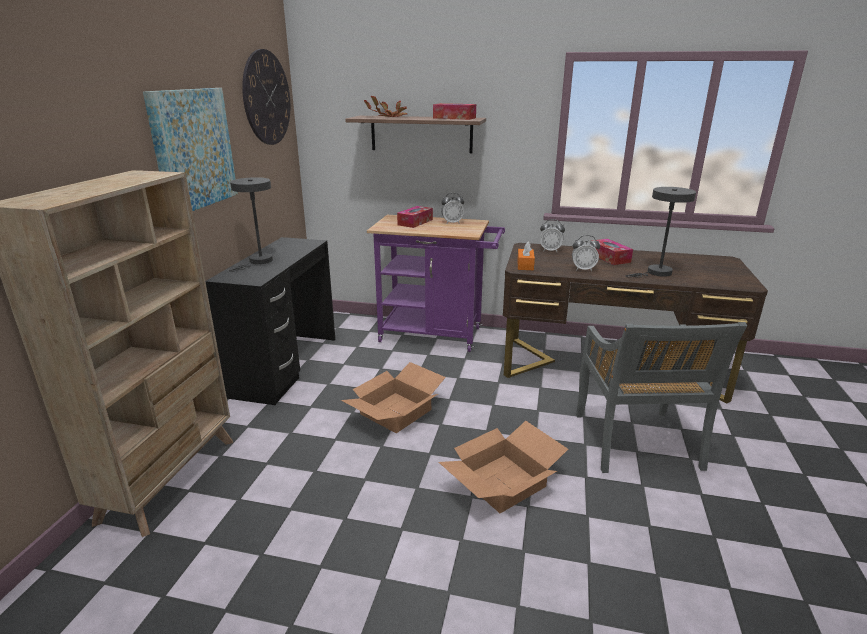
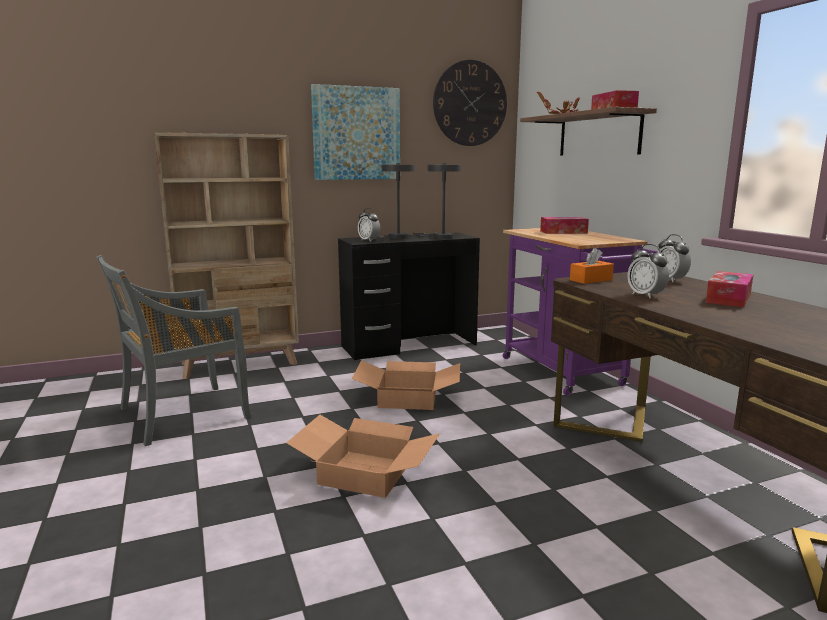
camera: 55 degrees right, 10 degrees down
alarm clock [441,193,464,224] -> alarm clock moved to [358,208,380,242]
grey chair [576,322,747,473] -> grey chair moved to [96,255,251,446]
grey table lamp [625,187,696,278] -> grey table lamp moved to [413,163,461,239]

